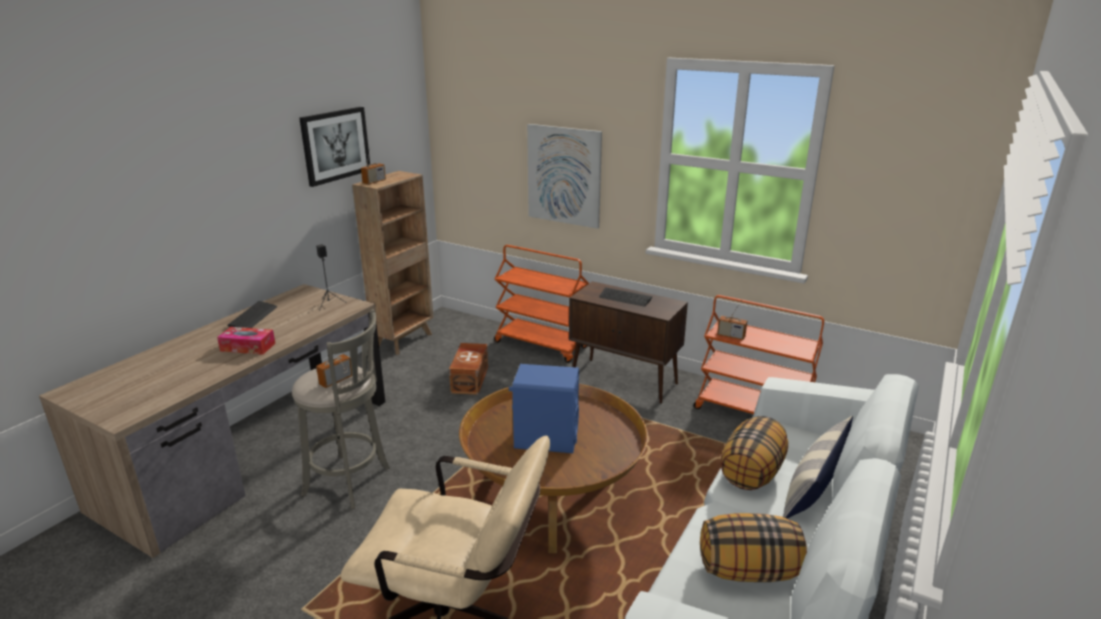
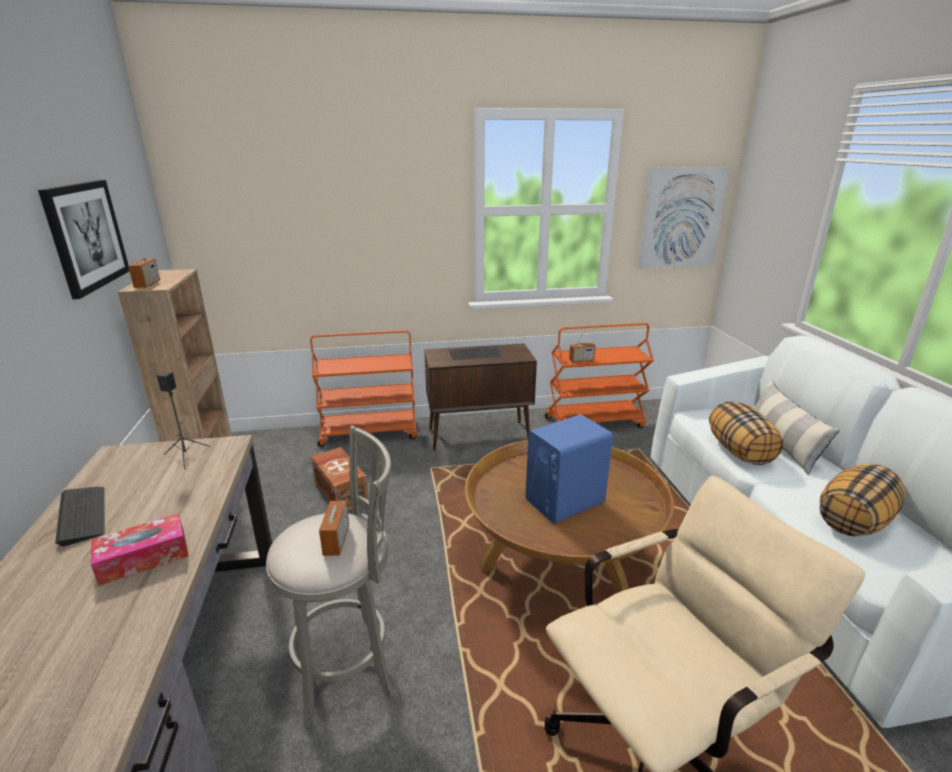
camera: 40 degrees left, 0 degrees up
picture [527,124,602,229] -> picture moved to [638,167,730,268]

